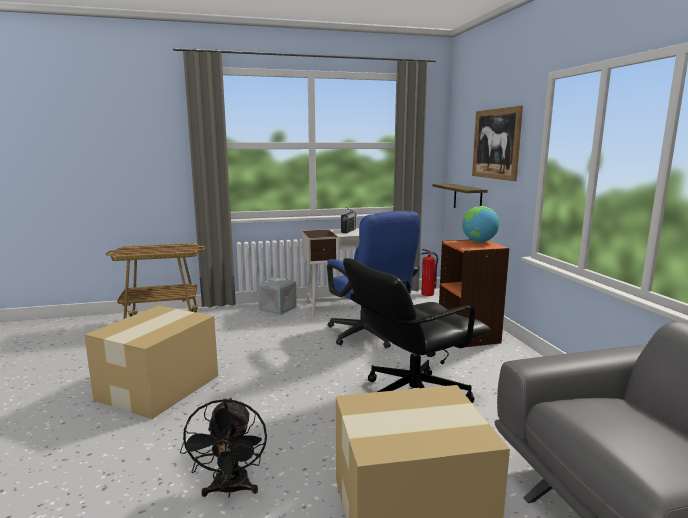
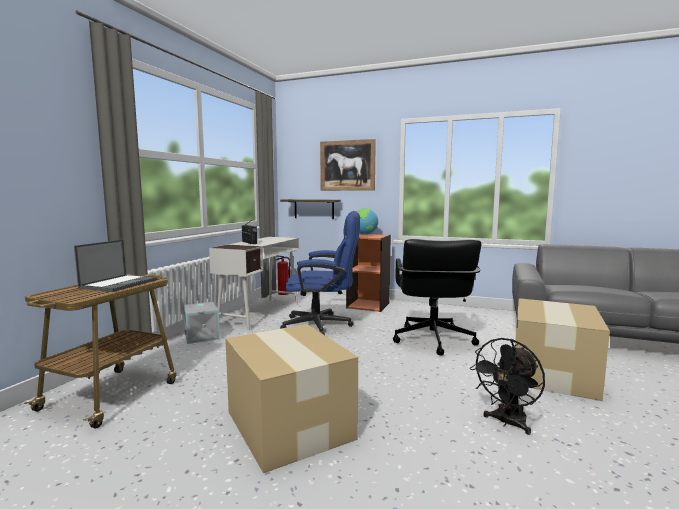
camera: 55 degrees left, 5 degrees down
black fan [180,397,267,498] -> black fan turned 105 degrees clockwise [470,338,545,435]
none -> laptop [74,240,158,292]

